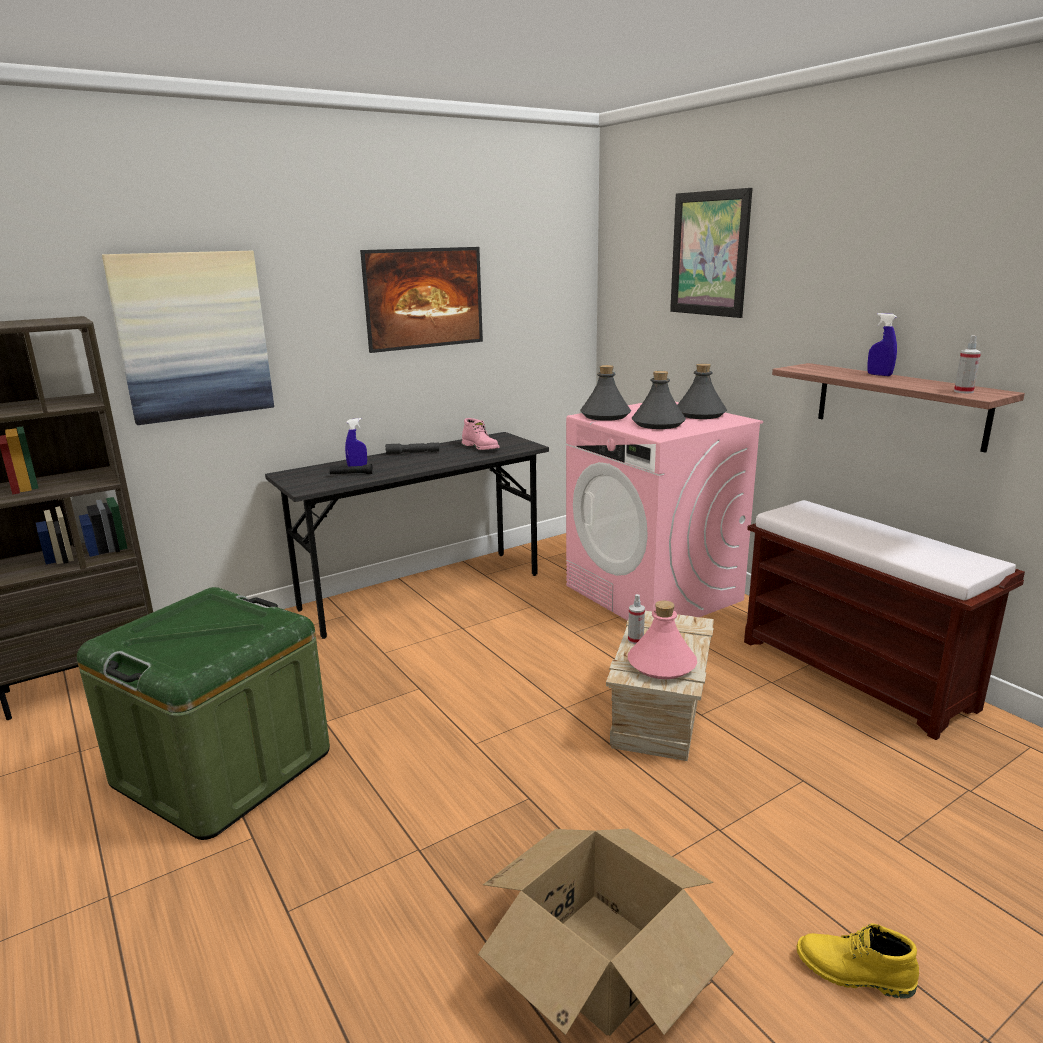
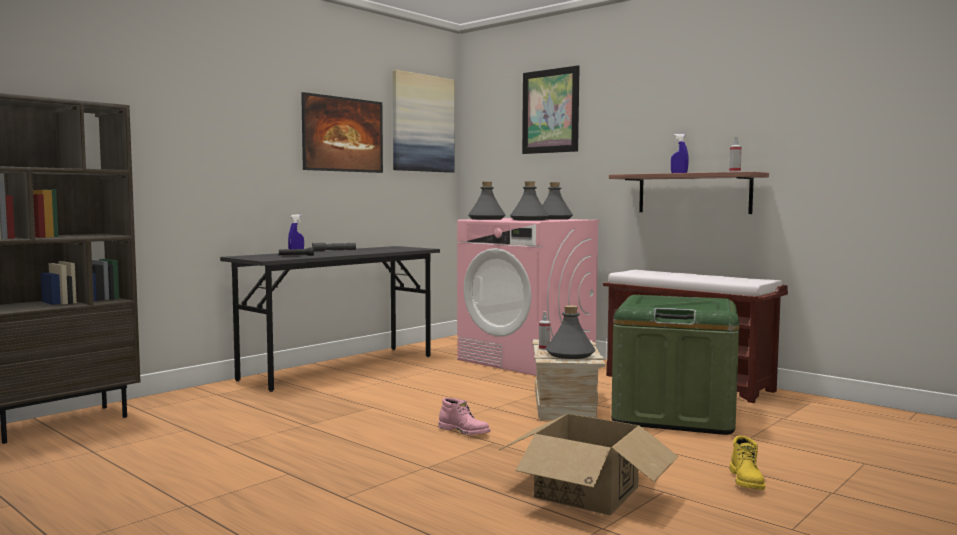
camera: 15 degrees left, 15 degrees down
green storage box [77,587,330,840] -> green storage box moved to [611,295,739,435]
picture [102,251,274,425] -> picture moved to [393,70,455,173]
pink boot [462,418,499,450] -> pink boot moved to [438,398,491,435]
pink bottle [628,601,697,679] -> grey bottle [545,305,596,359]
yellow boot [797,923,919,999] -> yellow boot turned 90 degrees counterclockwise [729,436,765,490]

